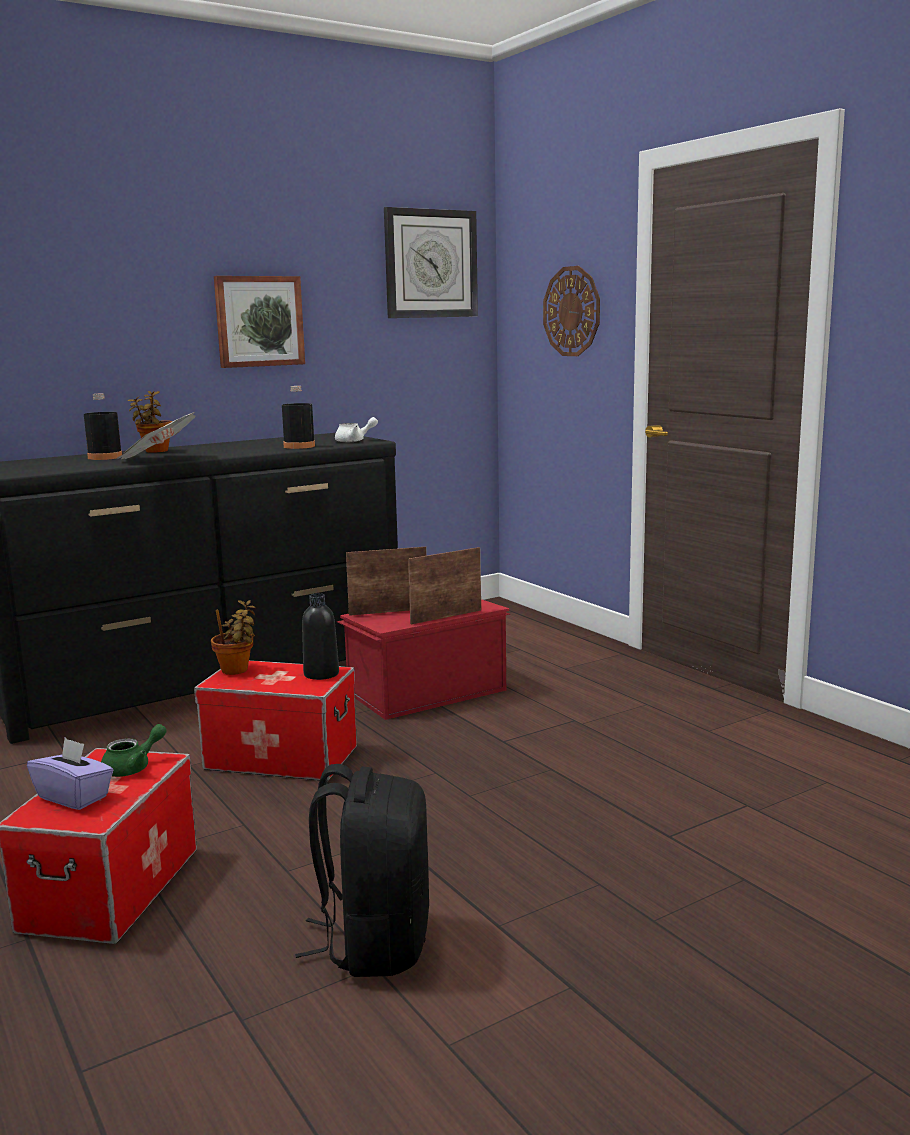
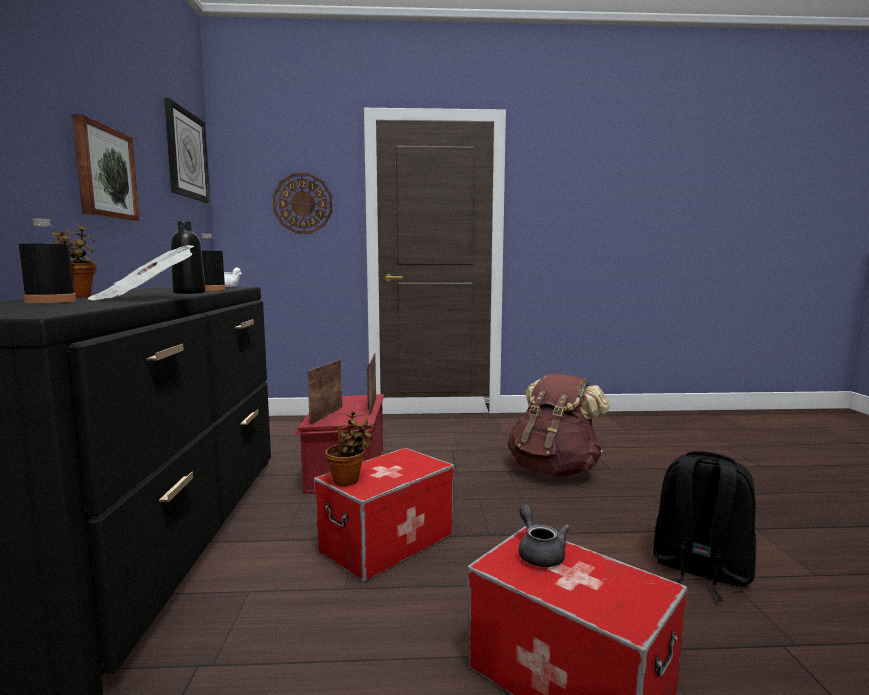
camera: 60 degrees left, 5 degrees down
purple tissue box [27,738,113,810] -> none
green teapot [101,724,167,777] -> grey teapot [518,505,570,567]
black bottle [302,593,339,680] -> black bottle moved to [171,221,206,294]
none -> brown backpack [508,374,610,477]

